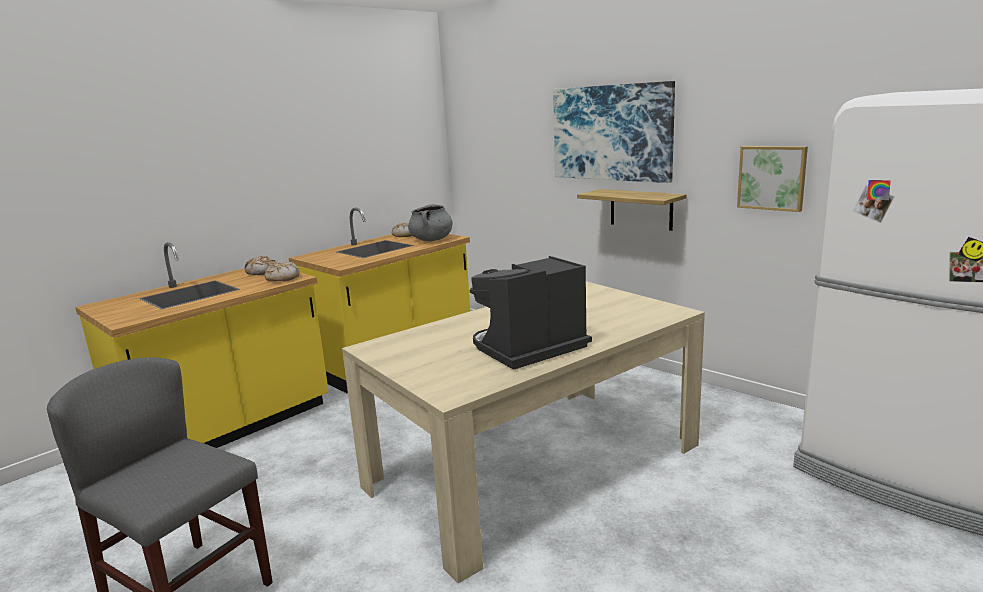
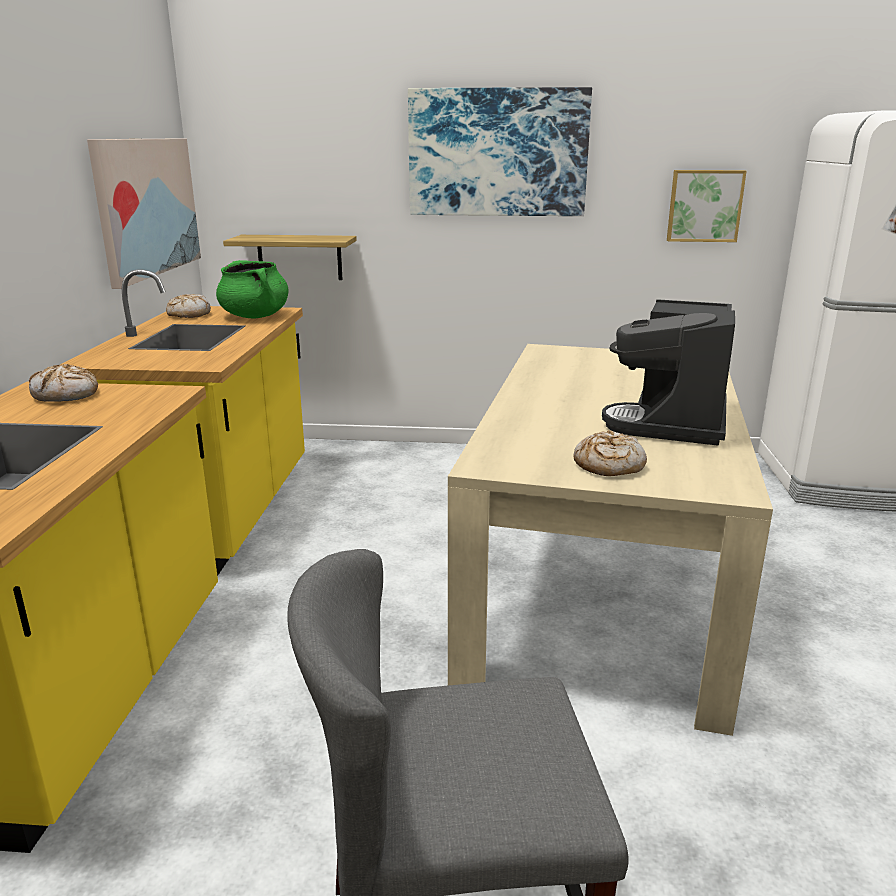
camera: 40 degrees left, 5 degrees up
bread [265,262,300,281] -> bread moved to [573,430,647,476]
grey cooking pot [408,204,453,241] -> green cooking pot [216,260,289,319]
shelf [577,189,687,231] -> shelf moved to [223,235,357,280]
none -> picture [87,138,201,289]

